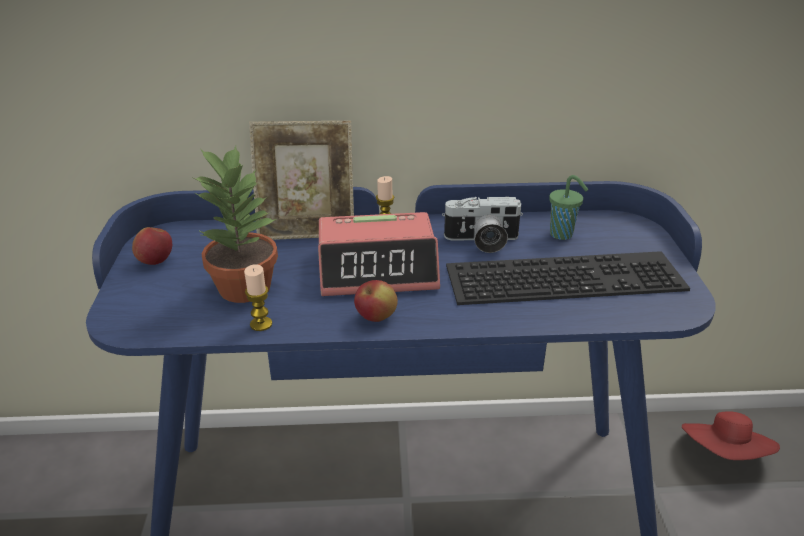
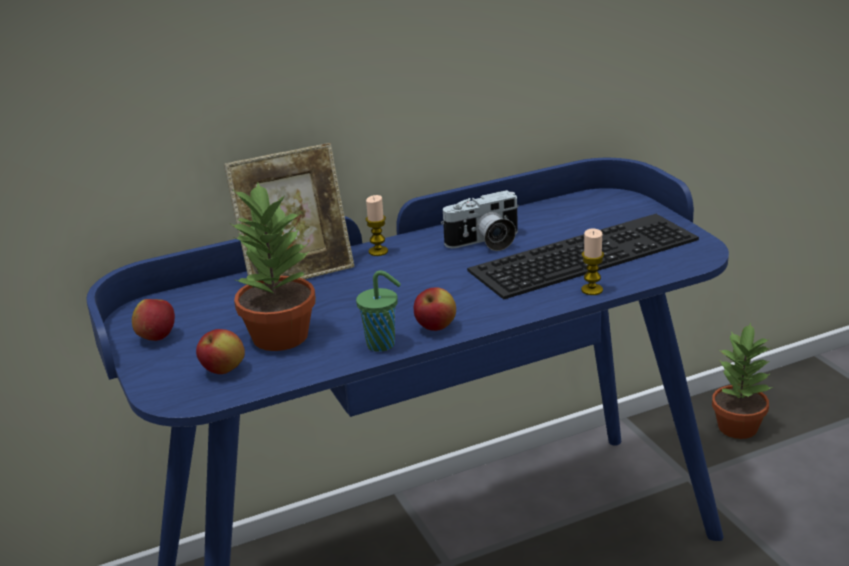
camera: 20 degrees left, 5 degrees down
candle [244,264,272,331] -> candle moved to [581,229,604,295]
alarm clock [318,212,440,296] -> none
green cup [549,175,588,240] -> green cup moved to [356,270,401,352]
red hat [682,411,780,460] -> potted plant [712,322,774,439]
none -> apple [196,329,245,374]

